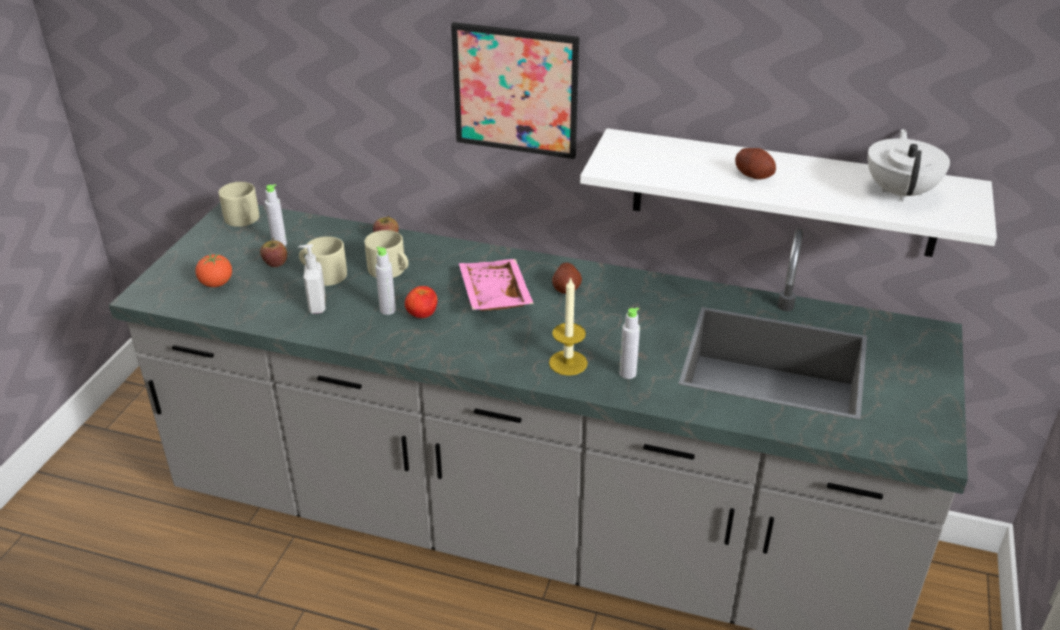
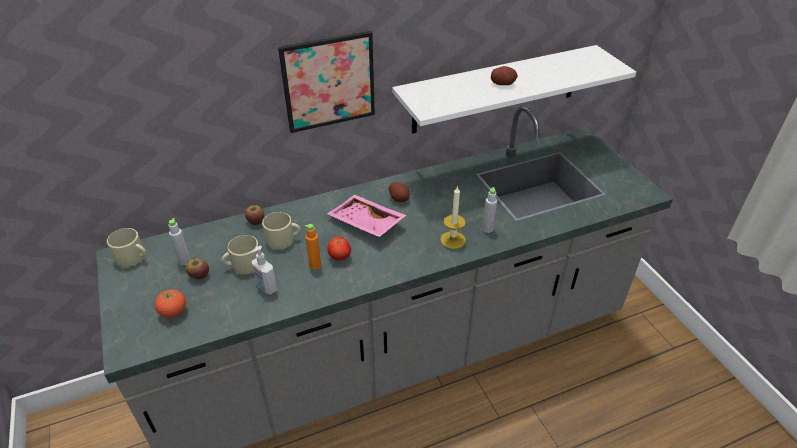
camera: 40 degrees left, 5 degrees up
grey bottle [375,247,396,315] -> orange bottle [305,224,321,270]
white teapot [868,129,950,202] -> none

